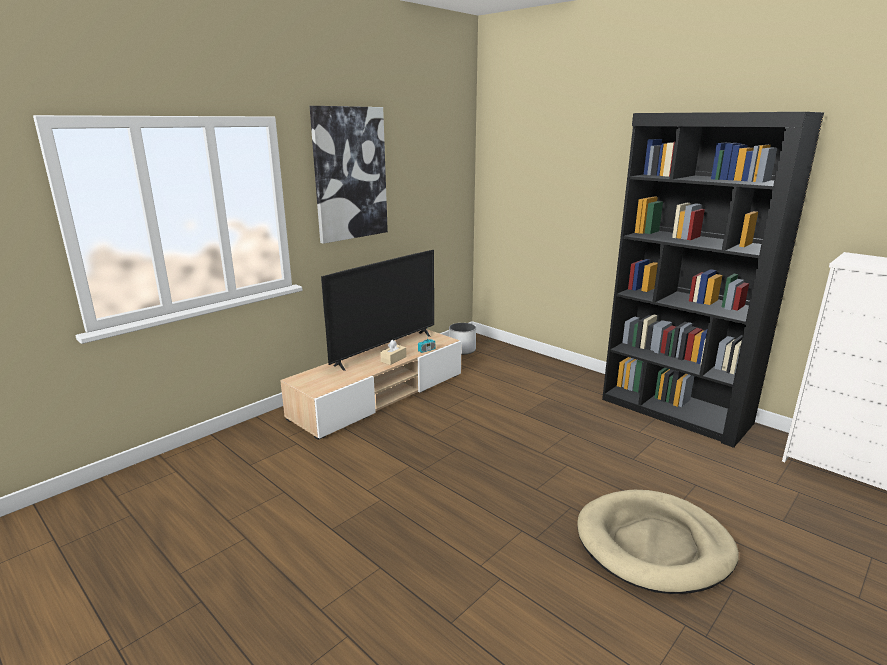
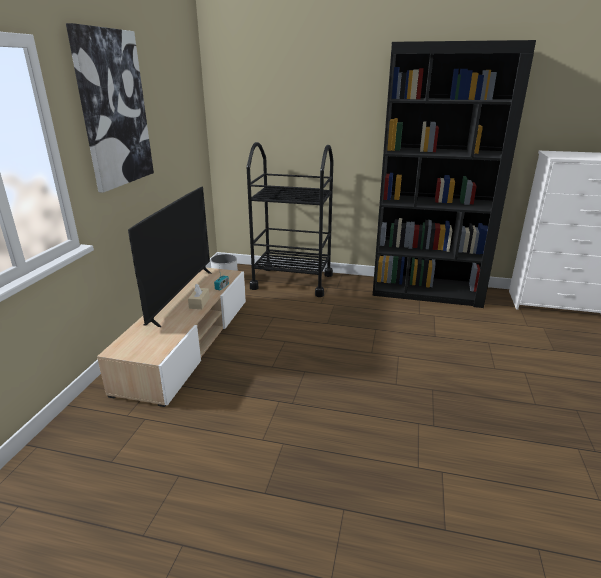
camera: 30 degrees left, 5 degrees up
beige dog bed [577,490,739,594] -> none
none -> black cart [247,142,334,297]

